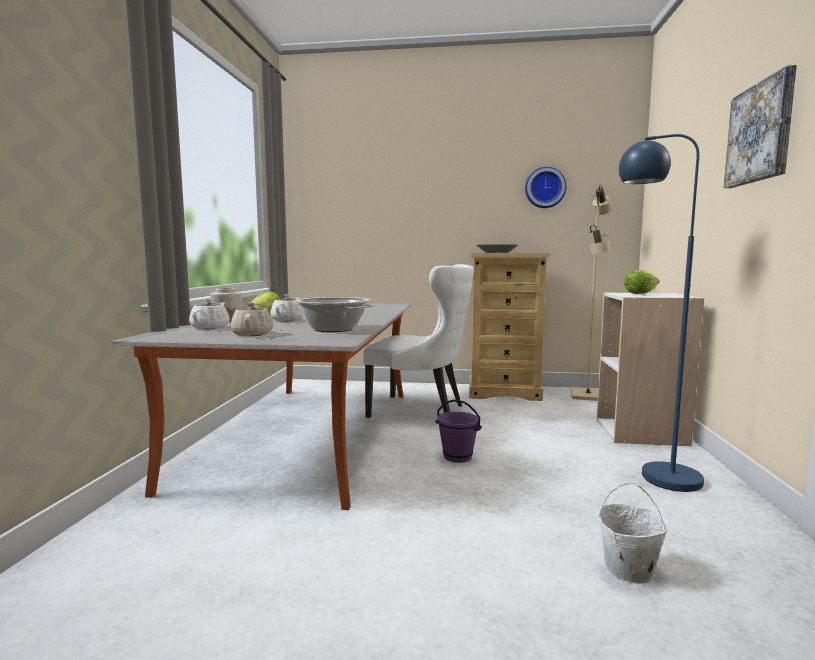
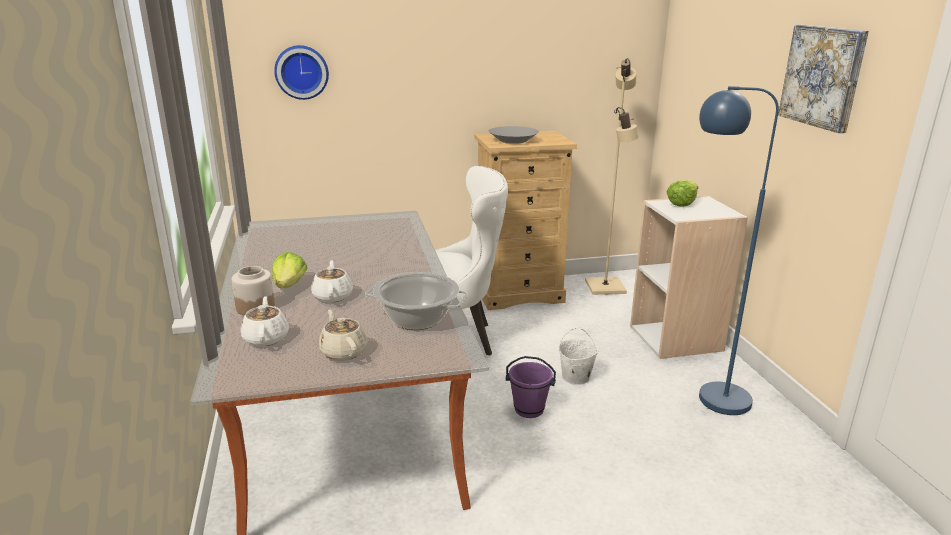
camera: 20 degrees left, 15 degrees up
wall clock [525,167,567,208] -> wall clock moved to [274,45,329,100]
white bucket [598,483,669,584] -> white bucket moved to [559,328,599,385]

